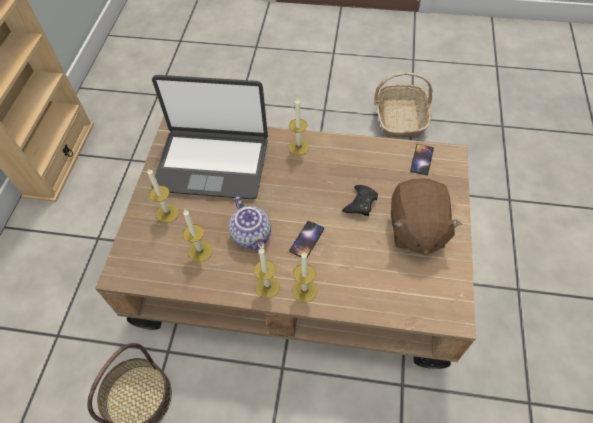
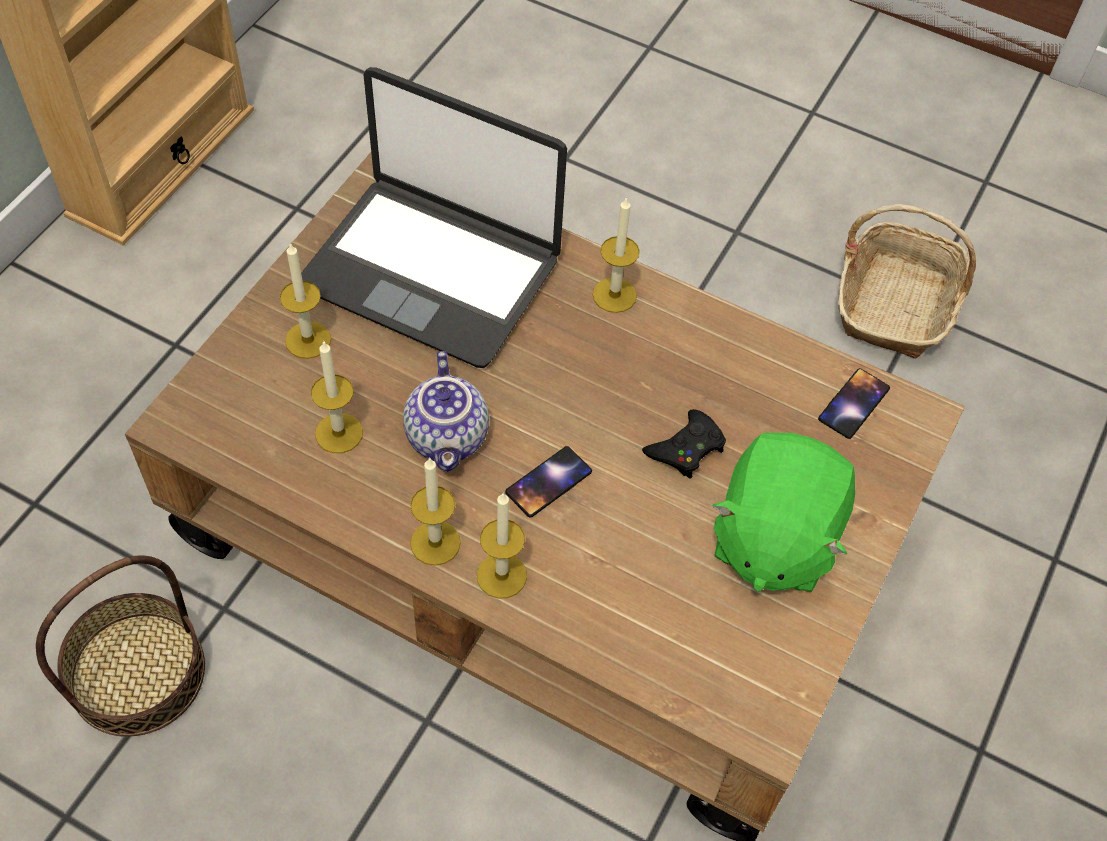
camera: 15 degrees right, 0 degrees up
brown plush toy [391,178,462,256] -> green plush toy [712,433,855,592]

